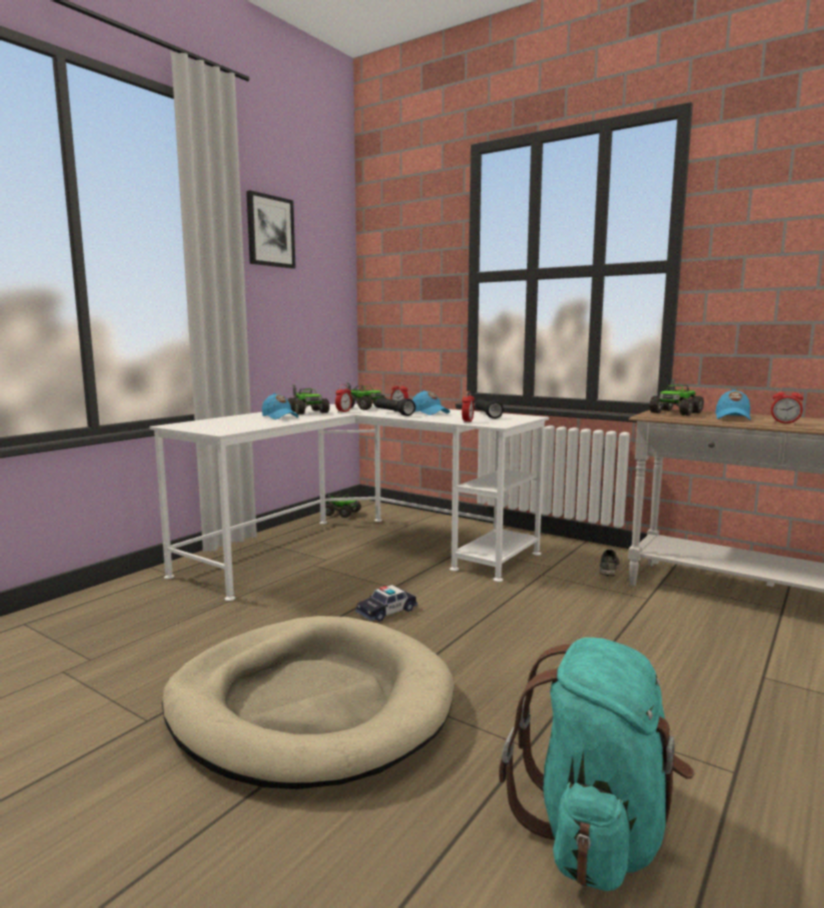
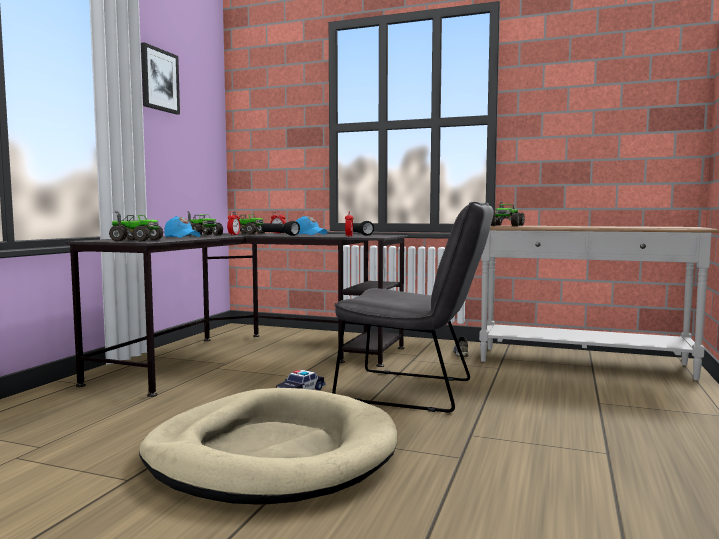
camera: 15 degrees left, 5 degrees down
white desk [150,404,549,601] -> black desk [65,233,407,397]
toy truck [325,492,361,518] -> toy truck moved to [109,211,164,242]
turquoise backpack [499,637,694,891] -> none
blue cap [715,389,751,421] -> none
alarm clock [771,386,803,424] -> none
none -> grey chair [332,201,494,412]

